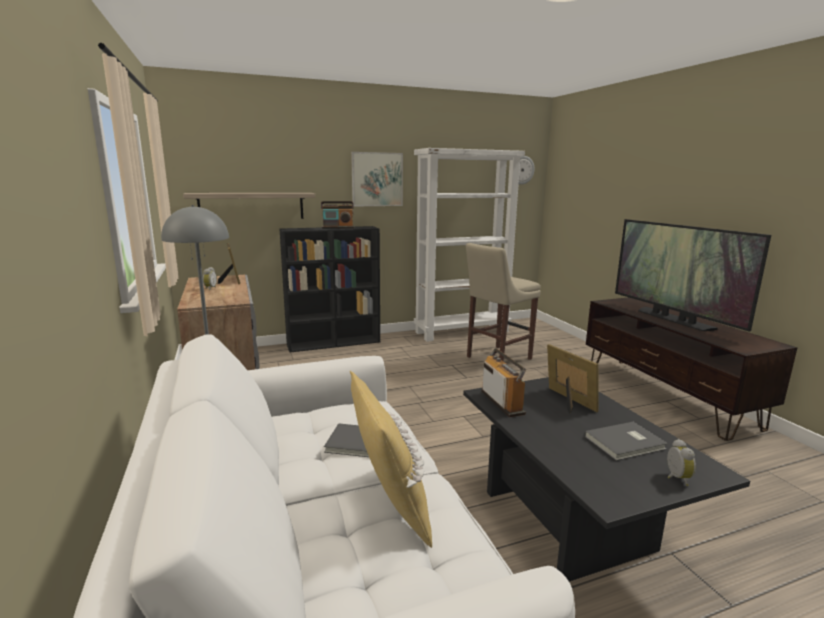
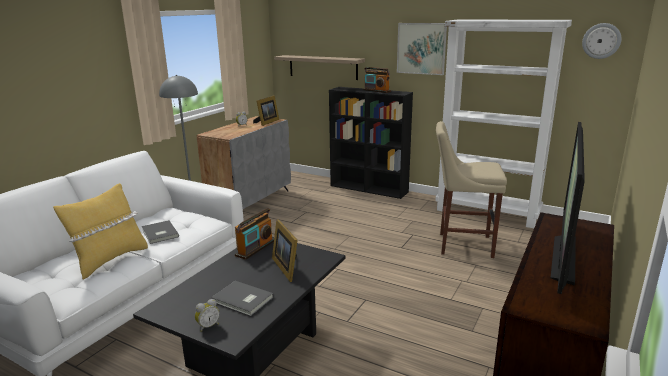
camera: 50 degrees right, 5 degrees up
picture frame [547,344,598,414] -> picture frame turned 135 degrees clockwise [272,219,298,282]

